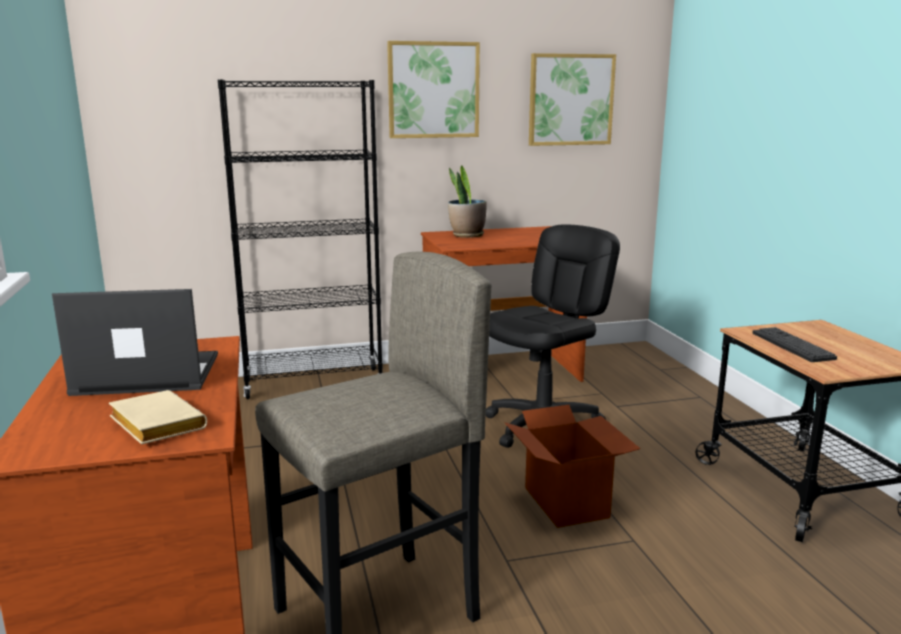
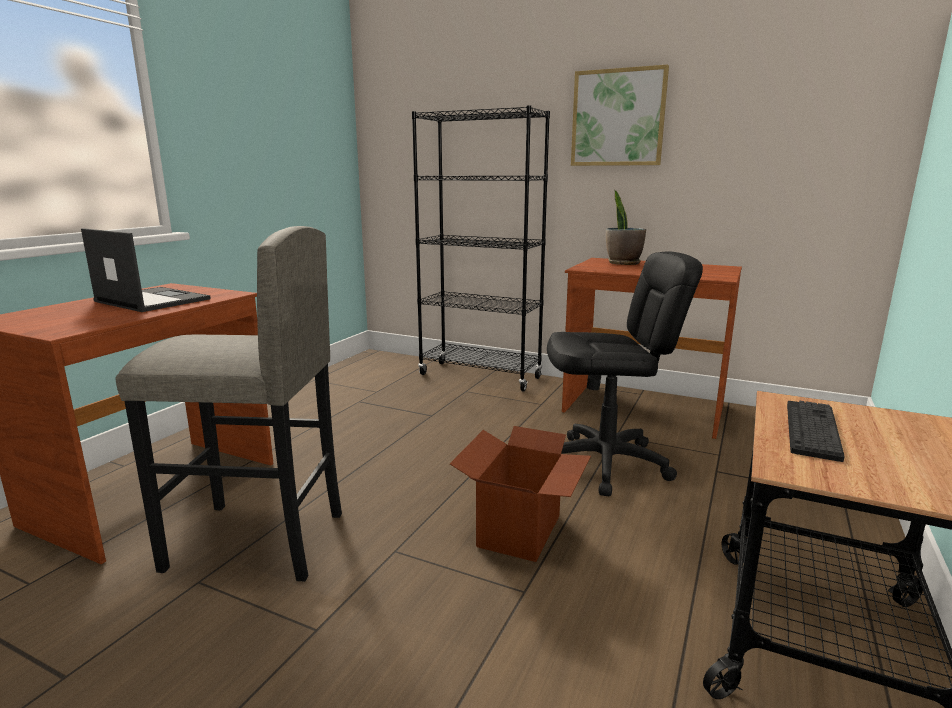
camera: 40 degrees right, 0 degrees up
beige book [109,390,207,444] -> none
picture [529,53,616,146] -> none

